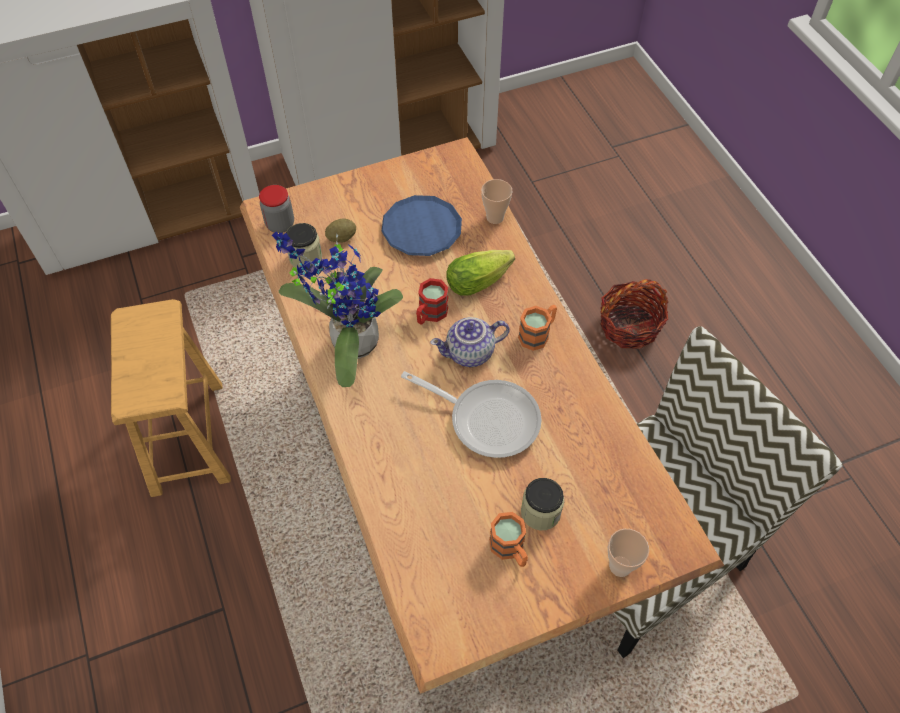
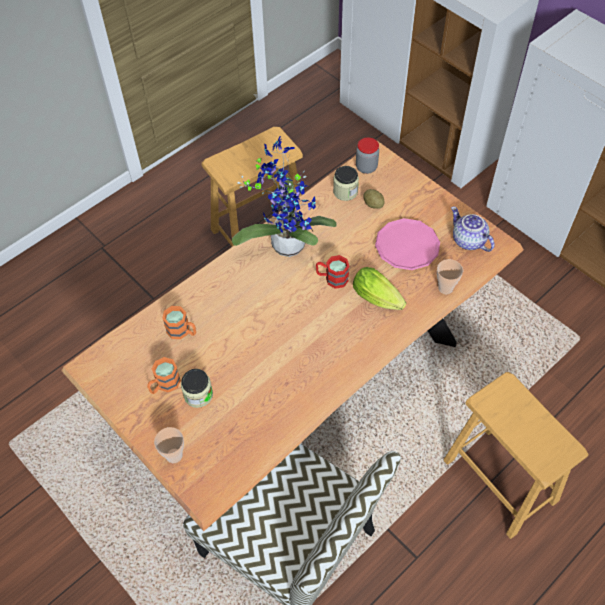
camera: 70 degrees right, 0 degrees up
blue plate [381,195,462,256] -> pink plate [375,218,440,270]
frying pan [401,371,542,458] -> none
teapot [430,317,510,367] -> teapot moved to [451,207,494,252]
orange mug [518,305,557,351] -> orange mug moved to [162,306,196,339]
basket [600,279,669,349] -> brown stool [443,372,589,539]

